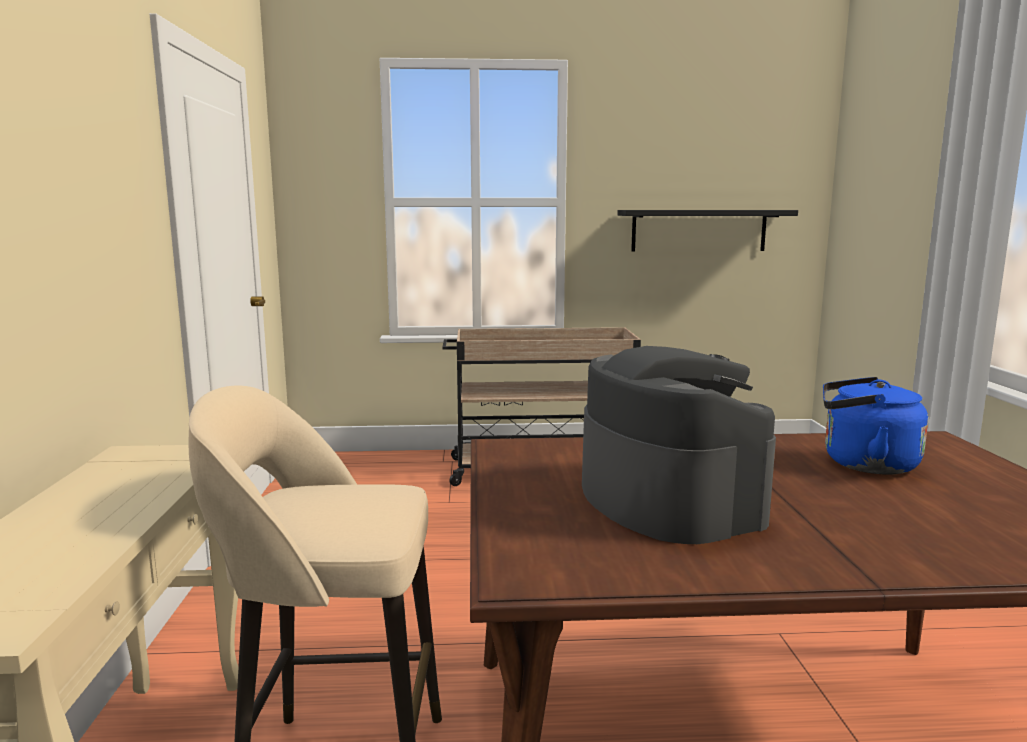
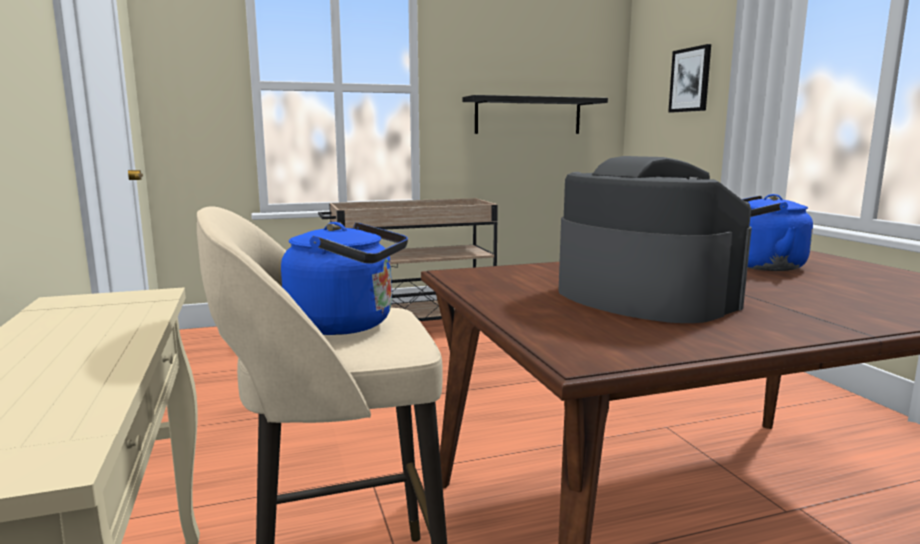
camera: 15 degrees left, 0 degrees up
none -> blue kettle [281,222,408,335]
none -> picture [668,44,711,113]

